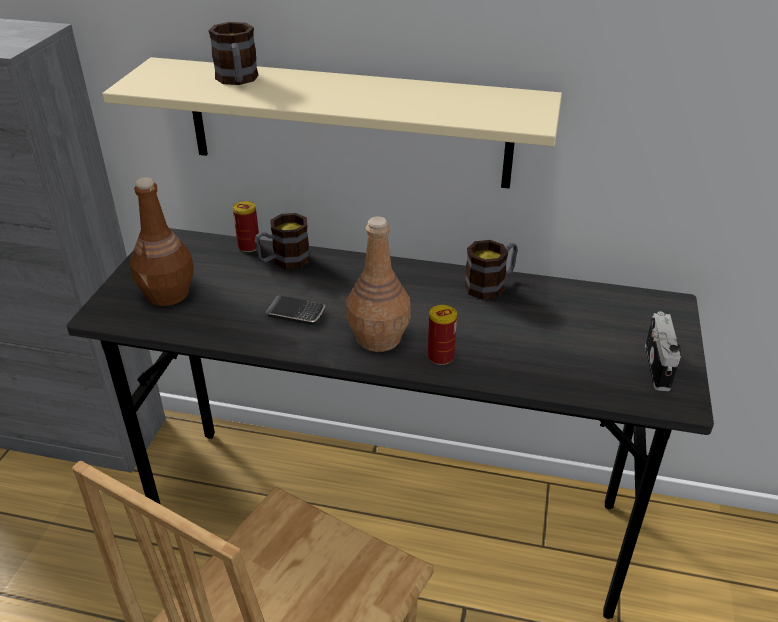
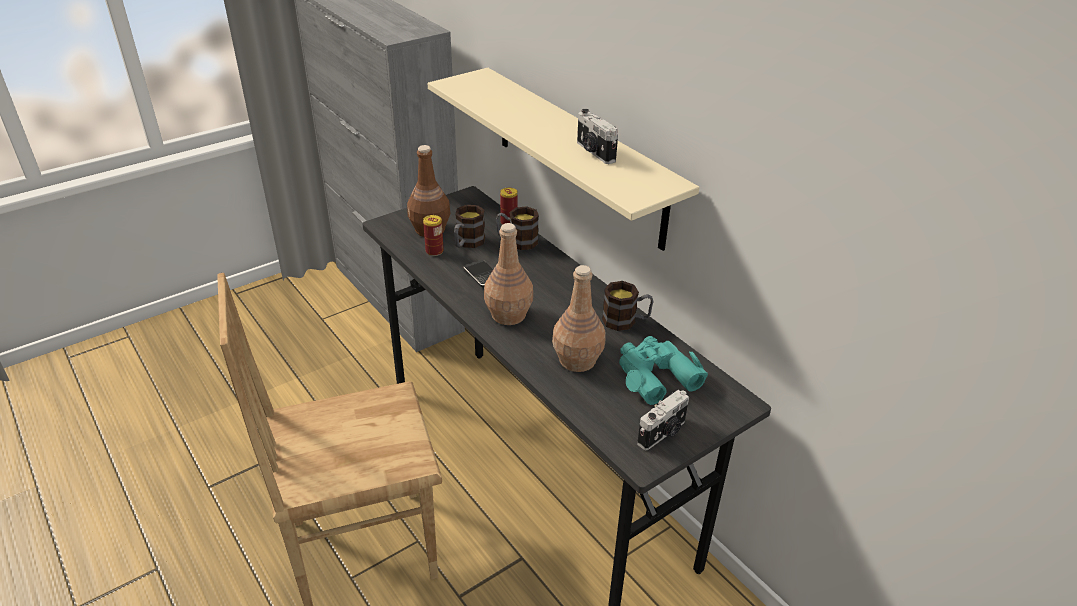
camera: 40 degrees right, 0 degrees up
mug [209,22,258,85] -> mug moved to [454,205,485,248]
can [428,305,457,365] -> can moved to [423,215,444,256]
none -> brown bottle [552,265,606,372]
none -> camera [577,109,618,164]
none -> turquoise binoculars [619,336,708,405]

